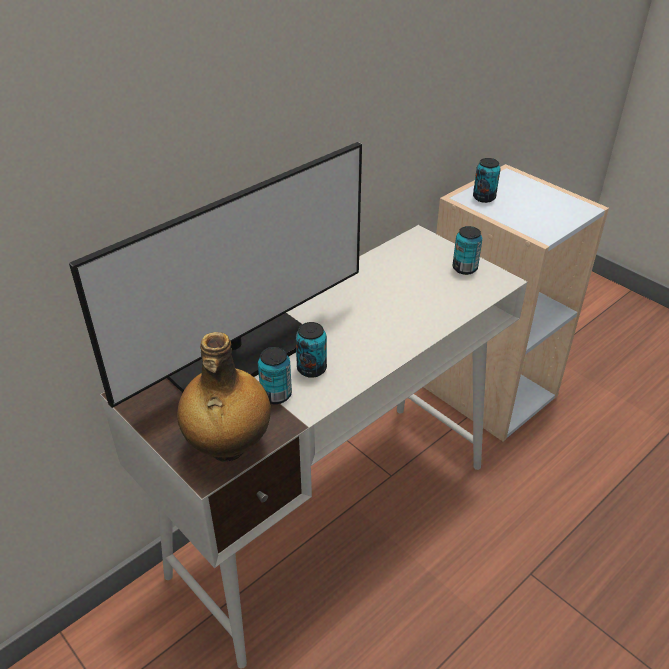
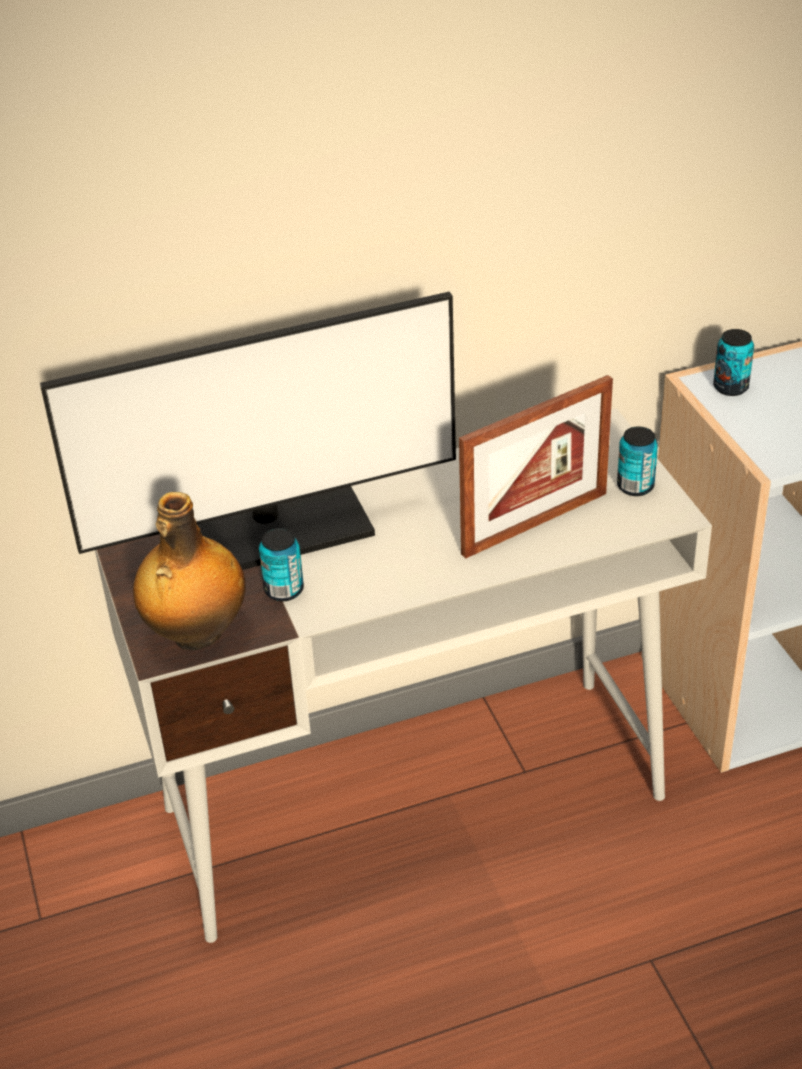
camera: 25 degrees right, 0 degrees up
can [296,322,327,378] -> none
none -> picture frame [459,375,613,559]

